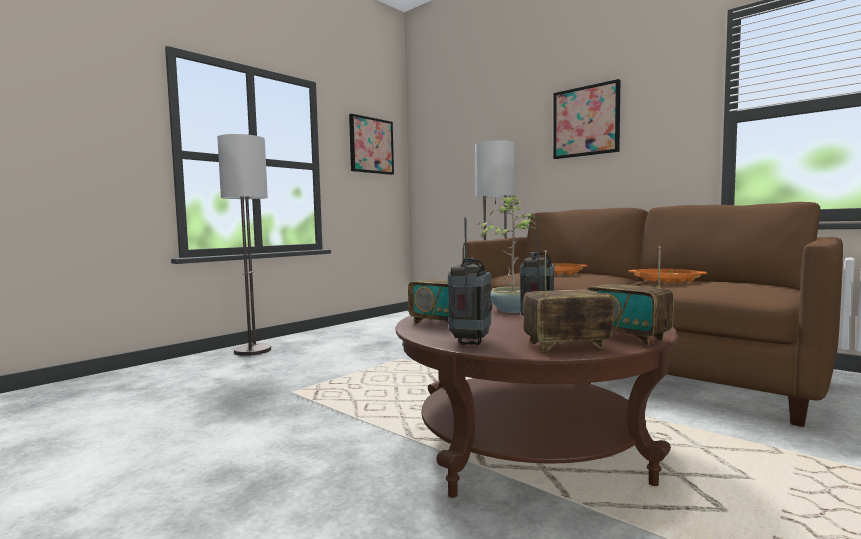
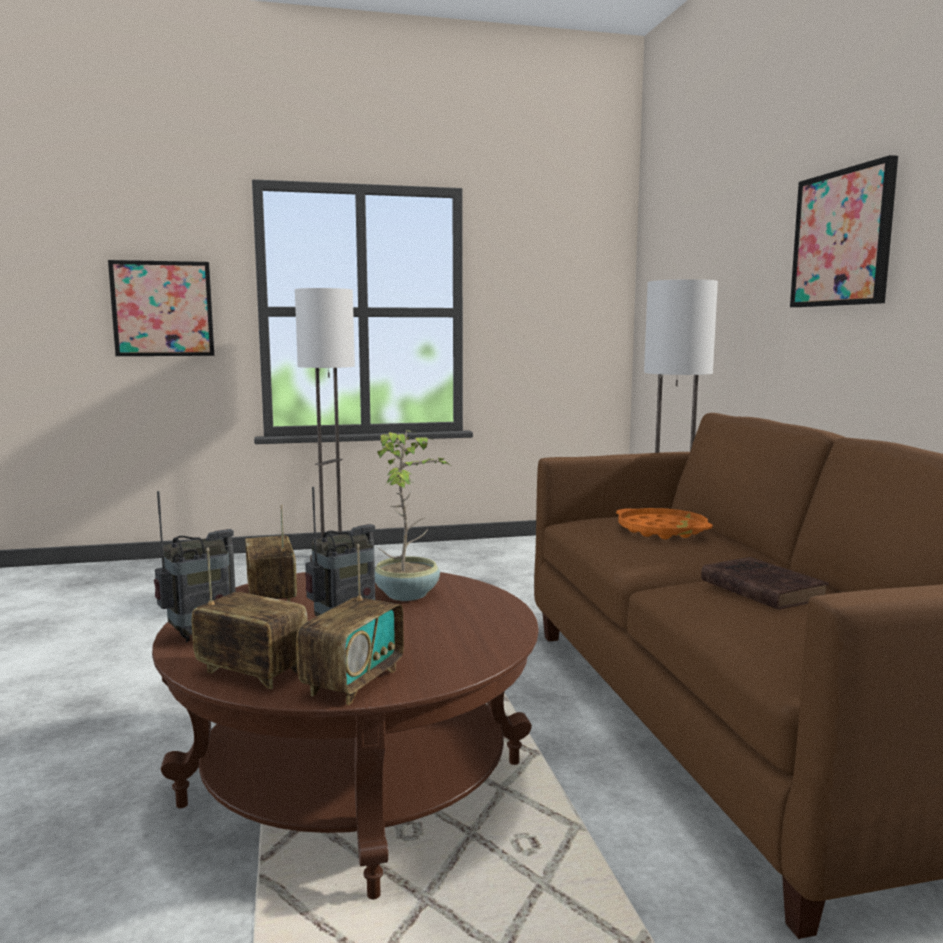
camera: 35 degrees right, 5 degrees up
picture [349,114,394,175] -> picture moved to [108,260,214,356]
radio [587,246,674,345] -> radio turned 150 degrees counterclockwise [296,544,404,705]
orange tray [629,269,707,283] -> brown book [701,557,829,610]

